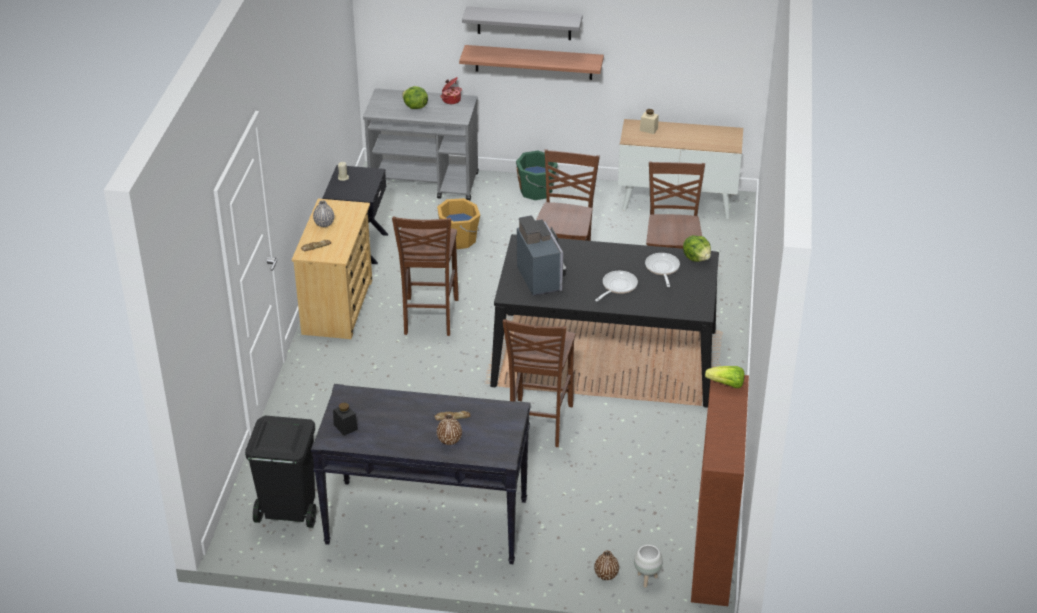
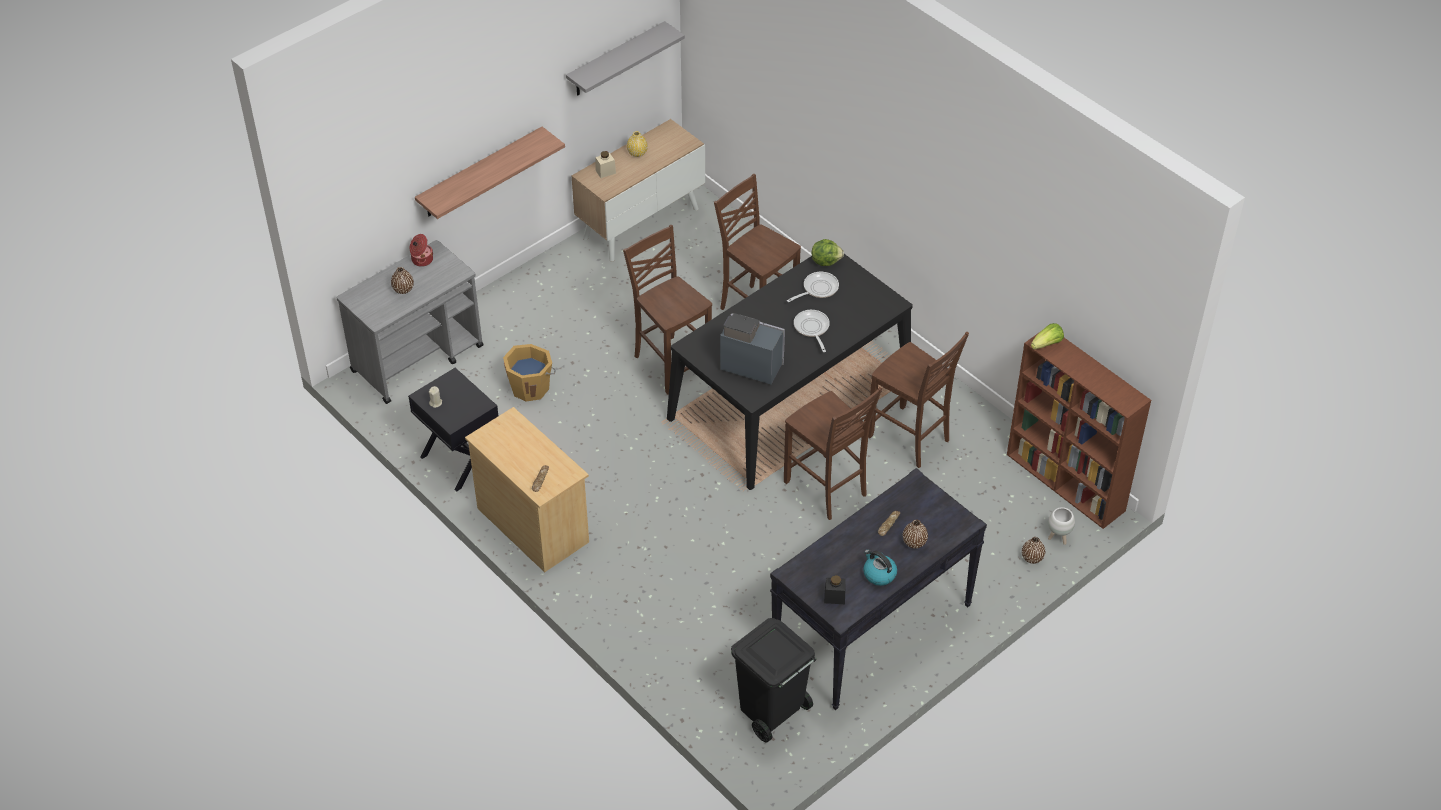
camera: 50 degrees left, 10 degrees up
grey vase [313,200,334,227] -> none
brown chair [392,217,459,336] -> brown chair moved to [868,331,969,468]
lettuce [402,86,428,109] -> brown vase [391,267,414,294]
grey shelf [462,6,583,40] -> grey shelf moved to [566,21,685,96]
green bucket [516,150,558,200] -> none
frying pan [645,253,680,287] -> frying pan turned 105 degrees clockwise [787,272,839,302]
none -> yellow vase [627,131,648,157]
none -> kettle [863,549,897,586]

